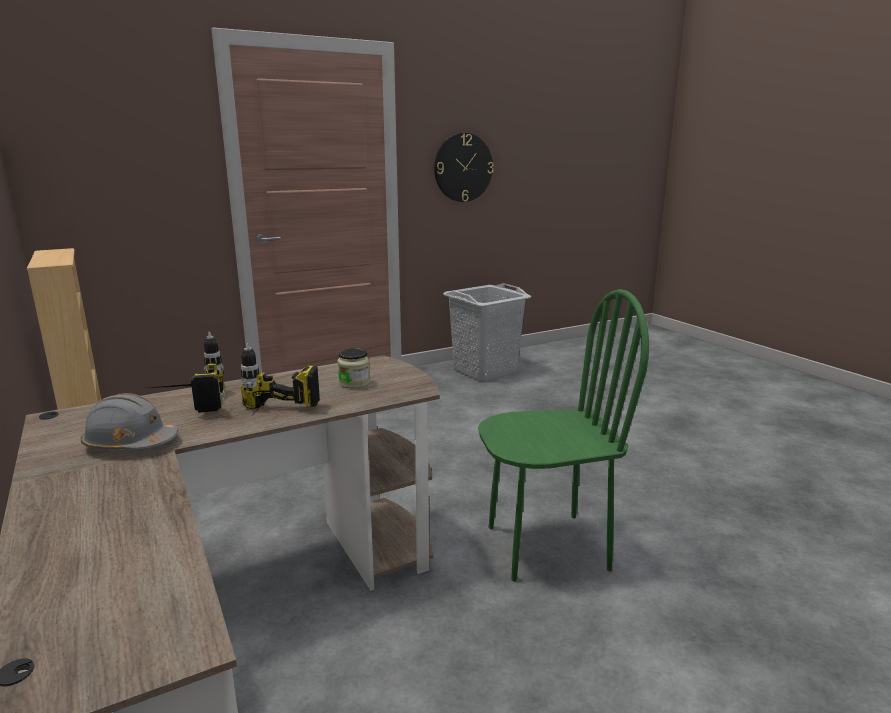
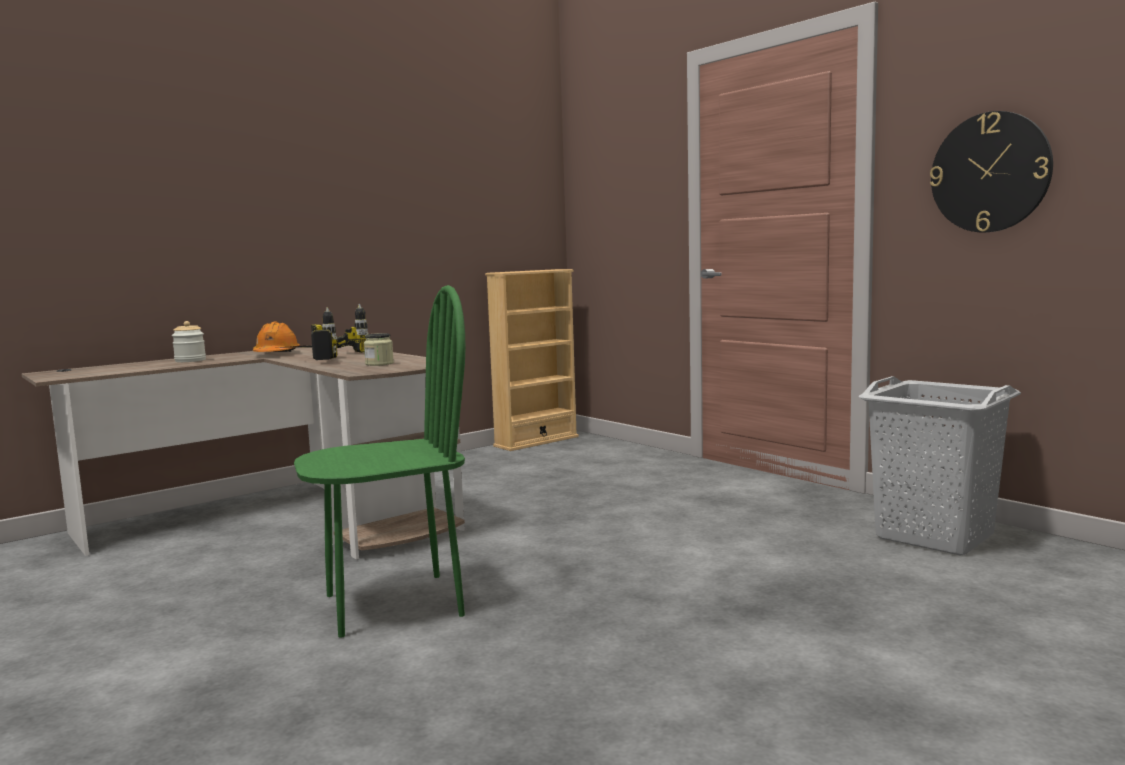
camera: 80 degrees right, 10 degrees down
grey hard hat [80,393,178,450] -> orange hard hat [253,322,300,352]
green chair [478,289,649,582] -> green chair turned 90 degrees counterclockwise [294,285,466,638]
none -> jar [172,321,206,362]

